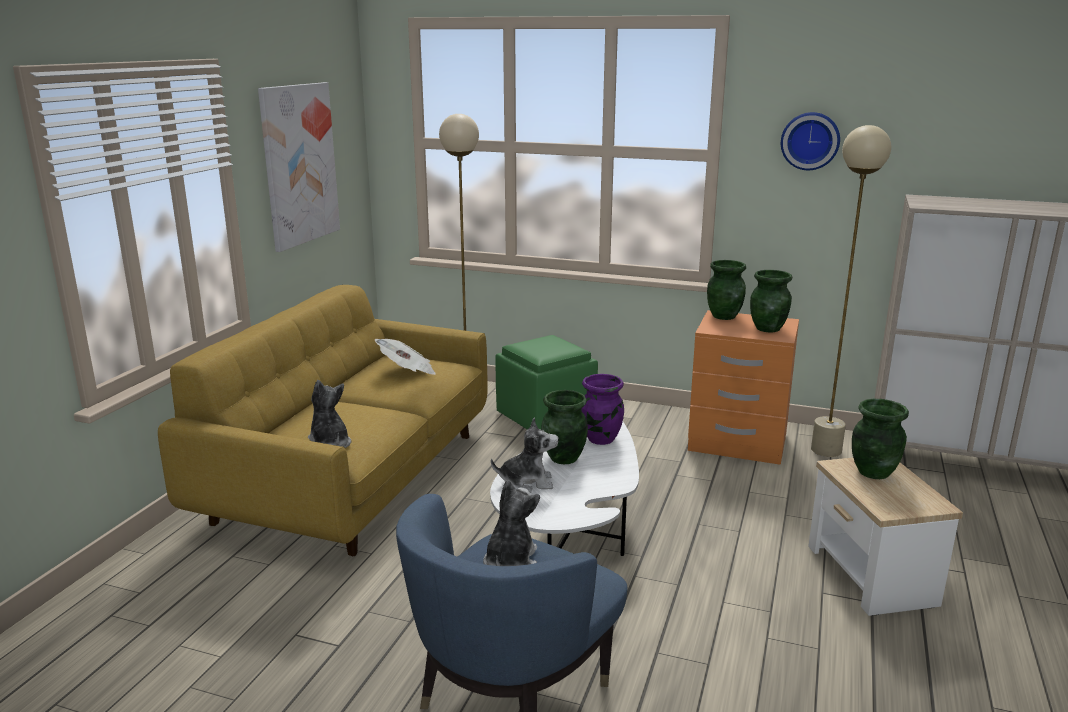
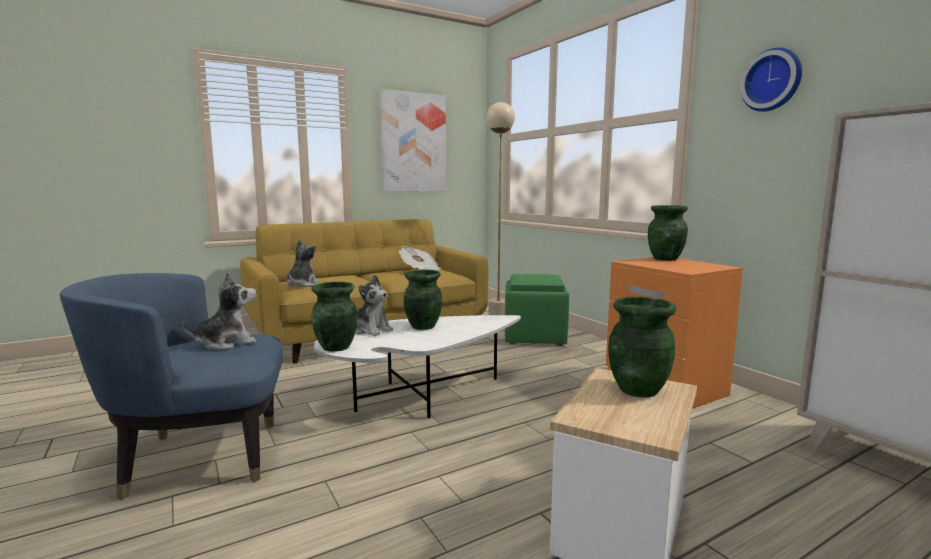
camera: 40 degrees right, 10 degrees down
purple vase [581,374,624,445] -> none
green vase [750,270,792,332] -> green vase moved to [311,282,358,352]
beige floor lamp [811,125,891,457] -> none

